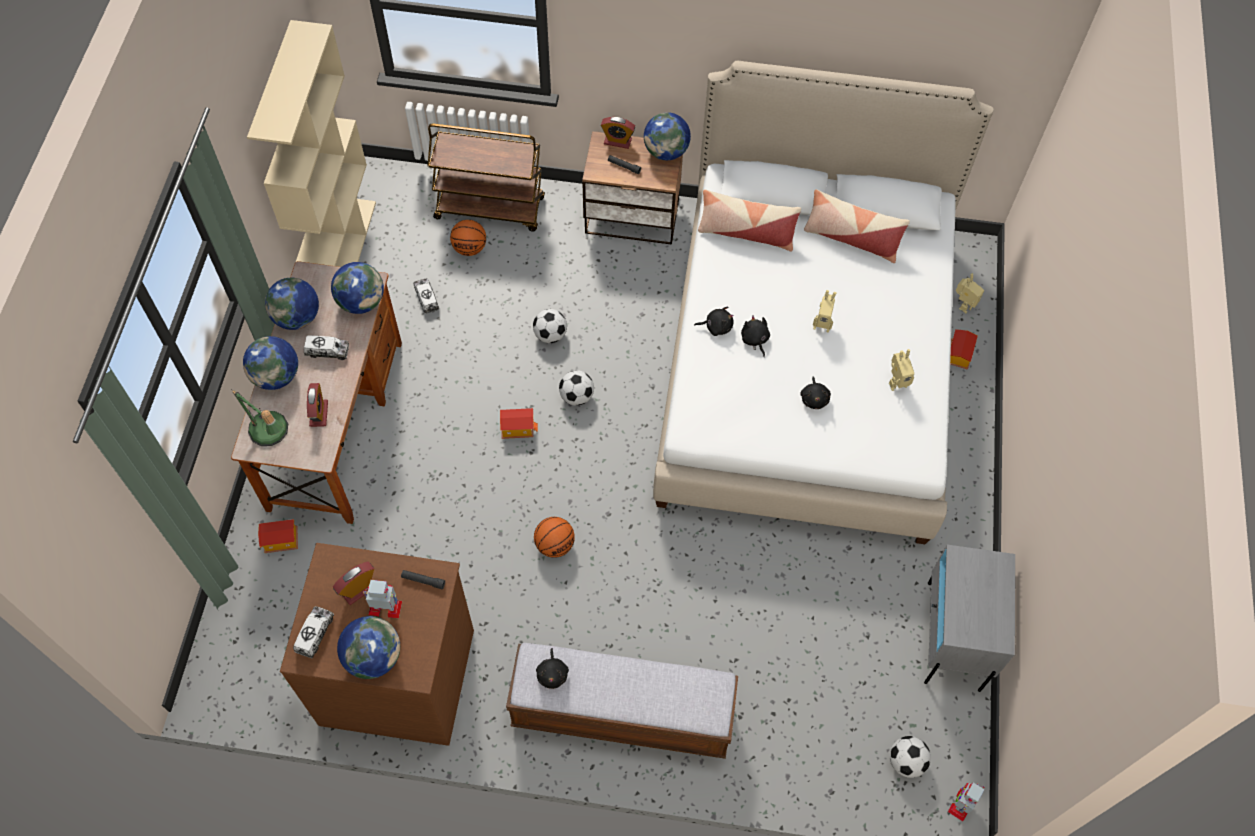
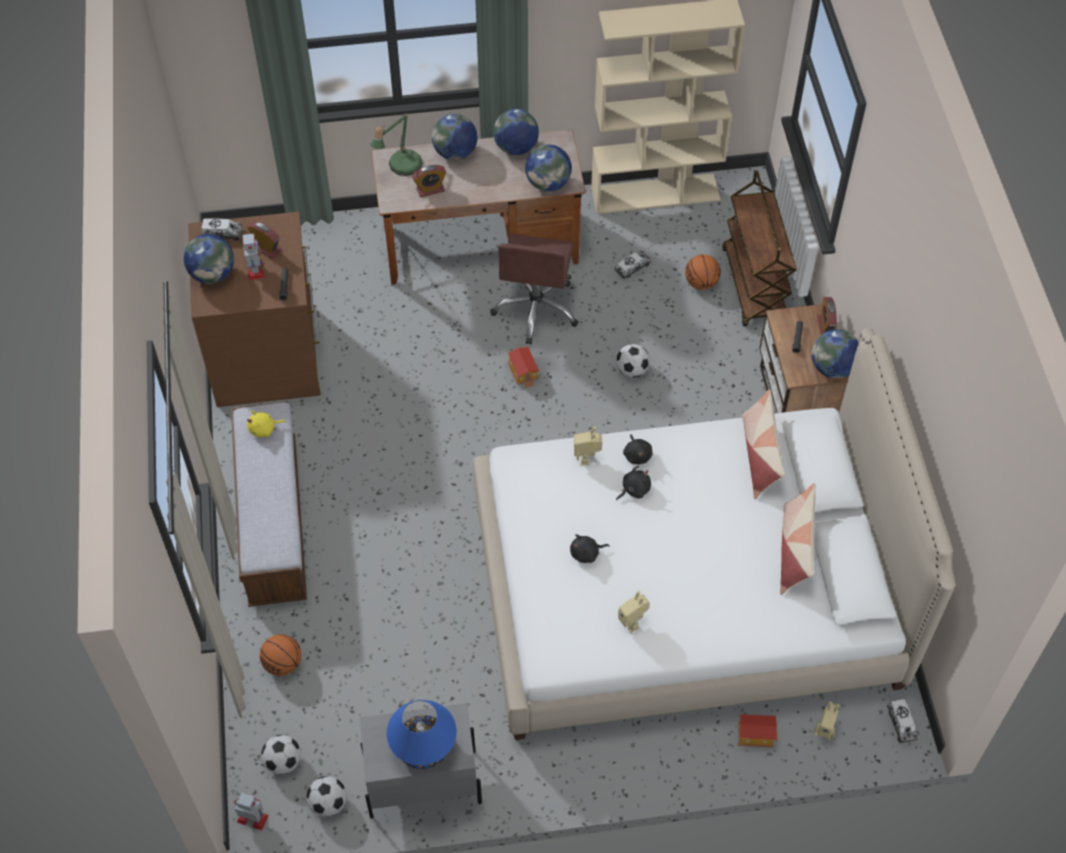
camera: 75 degrees right, 5 degrees down
toy house [258,519,298,553] -> none
toy truck [304,335,349,360] -> toy truck moved to [887,699,918,744]
basketball [534,517,575,558] -> basketball moved to [260,634,301,676]
black plush toy [536,648,569,689] -> yellow plush toy [247,411,286,437]
football [559,370,594,406] -> football moved to [306,776,347,817]
toy robot [813,290,836,333] -> toy robot moved to [574,426,602,466]
none -> blue table lamp [387,700,457,769]
none -> brown office chair [490,234,579,344]

